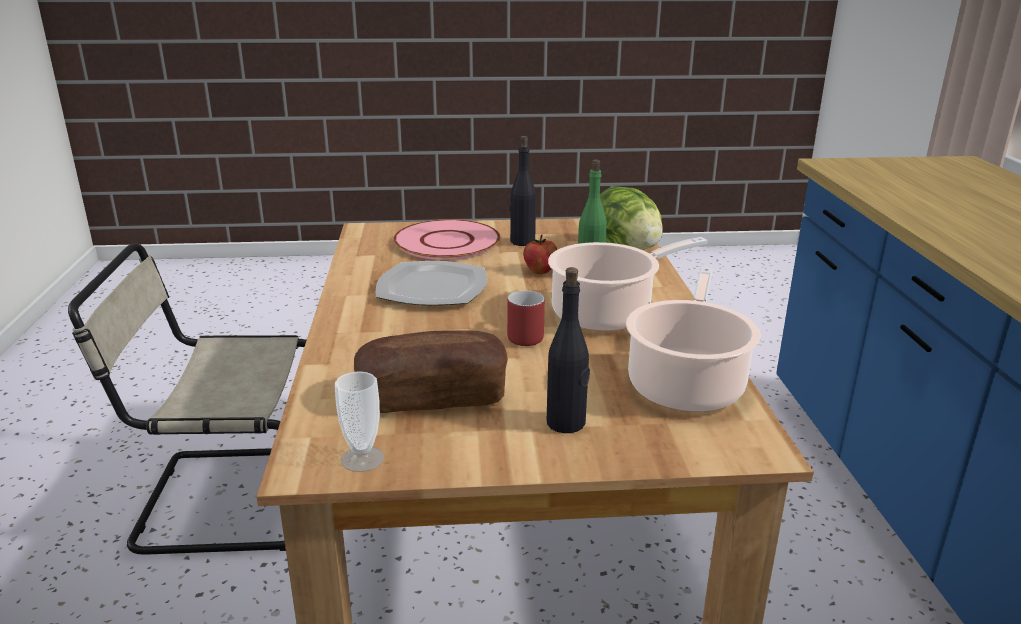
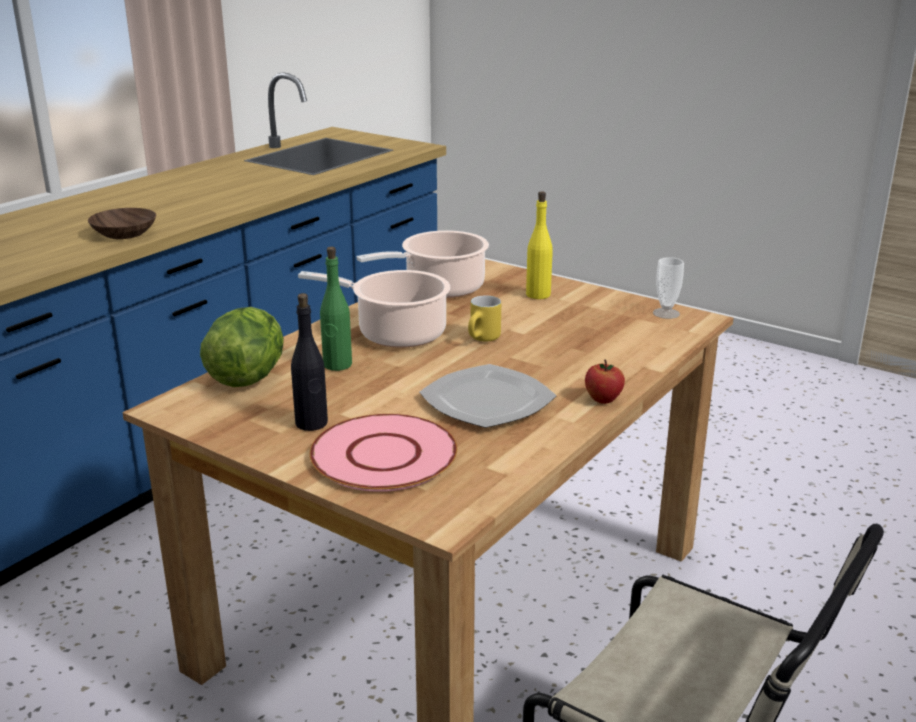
camera: 140 degrees left, 0 degrees up
bread [354,330,508,413] -> none
red mug [507,291,545,346] -> yellow mug [468,296,501,342]
apple [523,235,557,274] -> apple moved to [585,360,625,404]
black bottle [547,267,590,433] -> yellow bottle [526,192,553,299]
none -> brown bowl [88,208,156,239]

